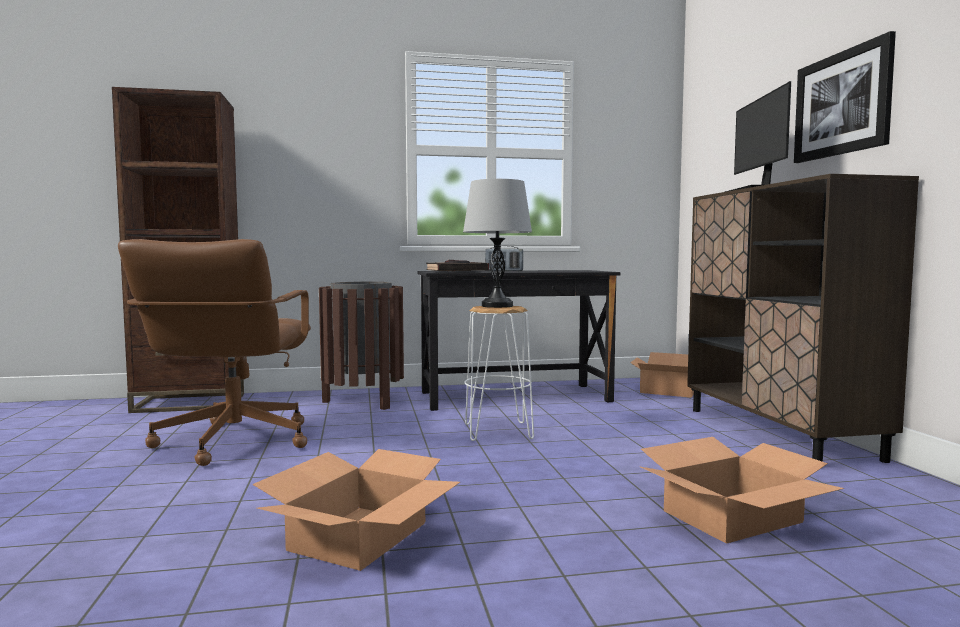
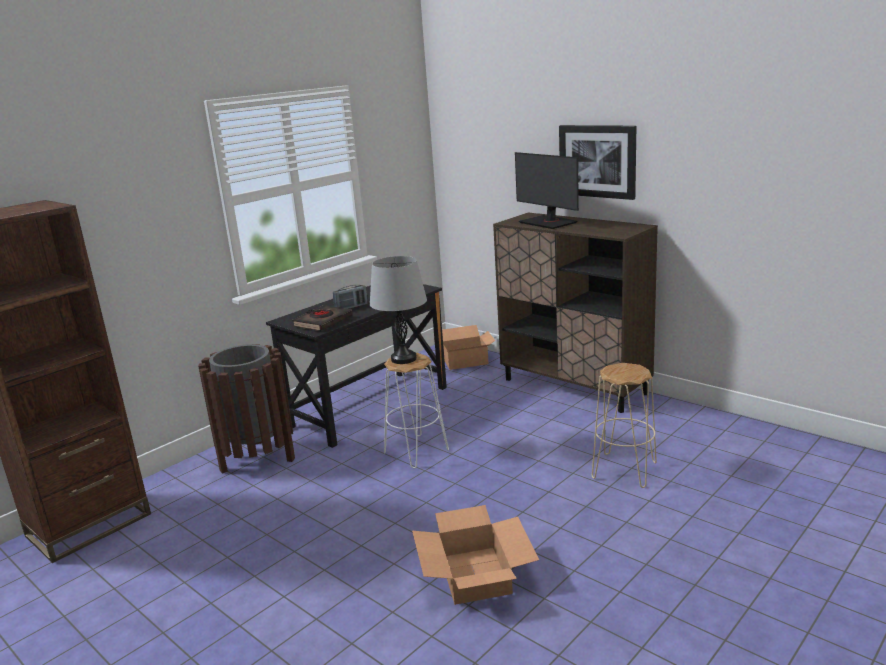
camera: 35 degrees left, 15 degrees up
brown office chair [118,239,311,466] -> none
cardboard box [641,437,844,544] -> beige stool [592,363,657,488]

